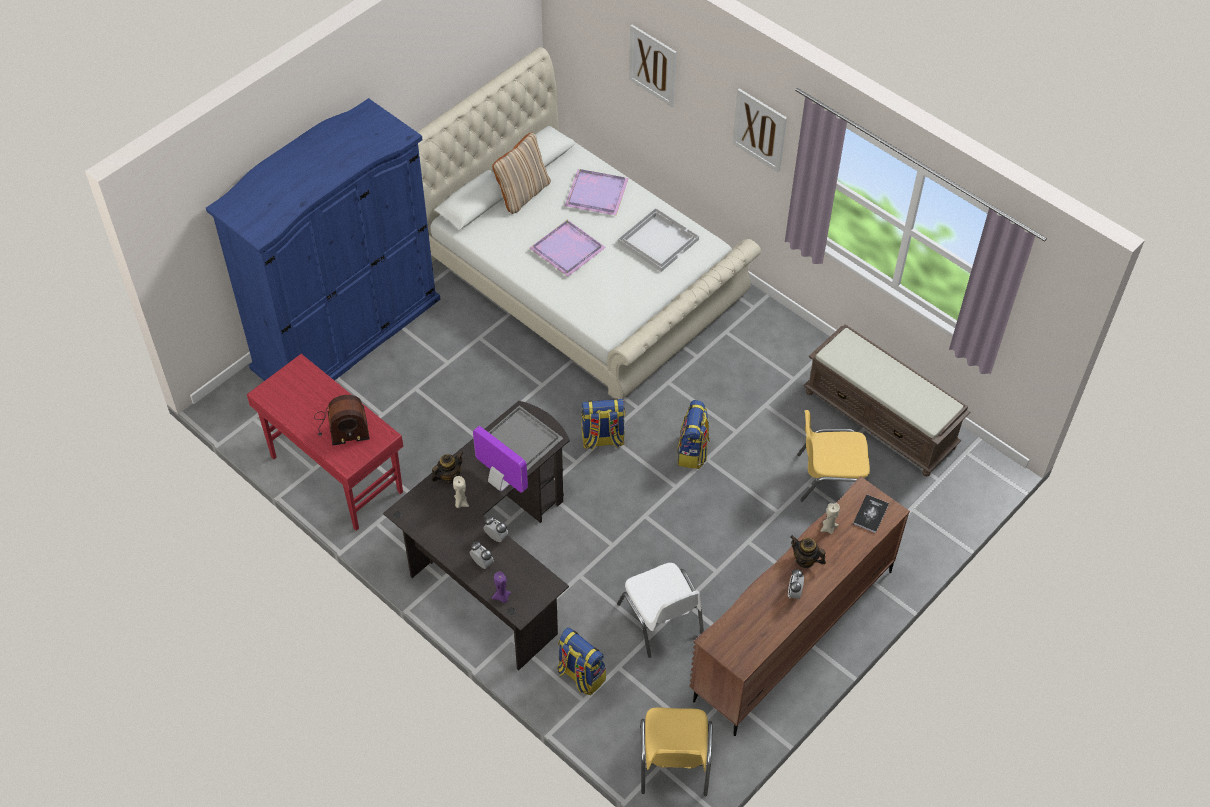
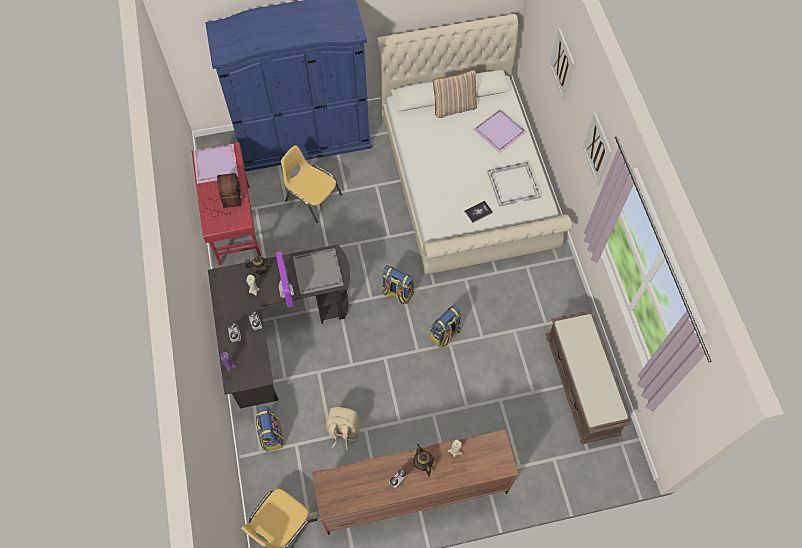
camera: 35 degrees right, 10 degrees up
radio [314,395,370,445] -> radio turned 120 degrees counterclockwise [203,173,242,217]
purple tray [529,220,606,277] -> purple tray moved to [193,144,238,184]
white chair [617,563,704,658] -> beige backpack [326,407,360,450]
yellow chair [797,410,870,502] -> yellow chair moved to [281,145,342,223]
book [853,495,889,533] -> book moved to [464,201,493,223]

